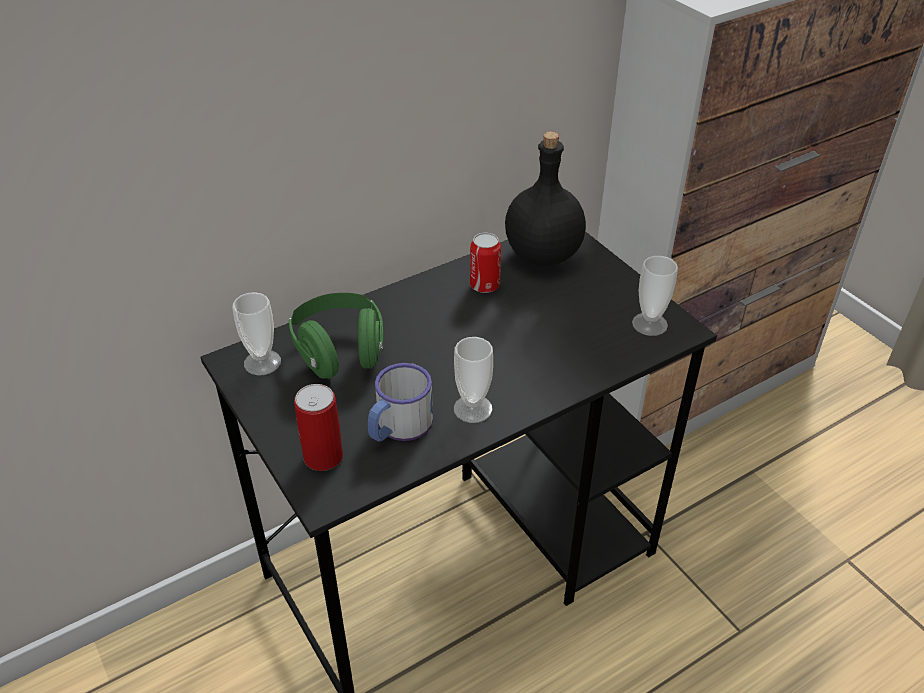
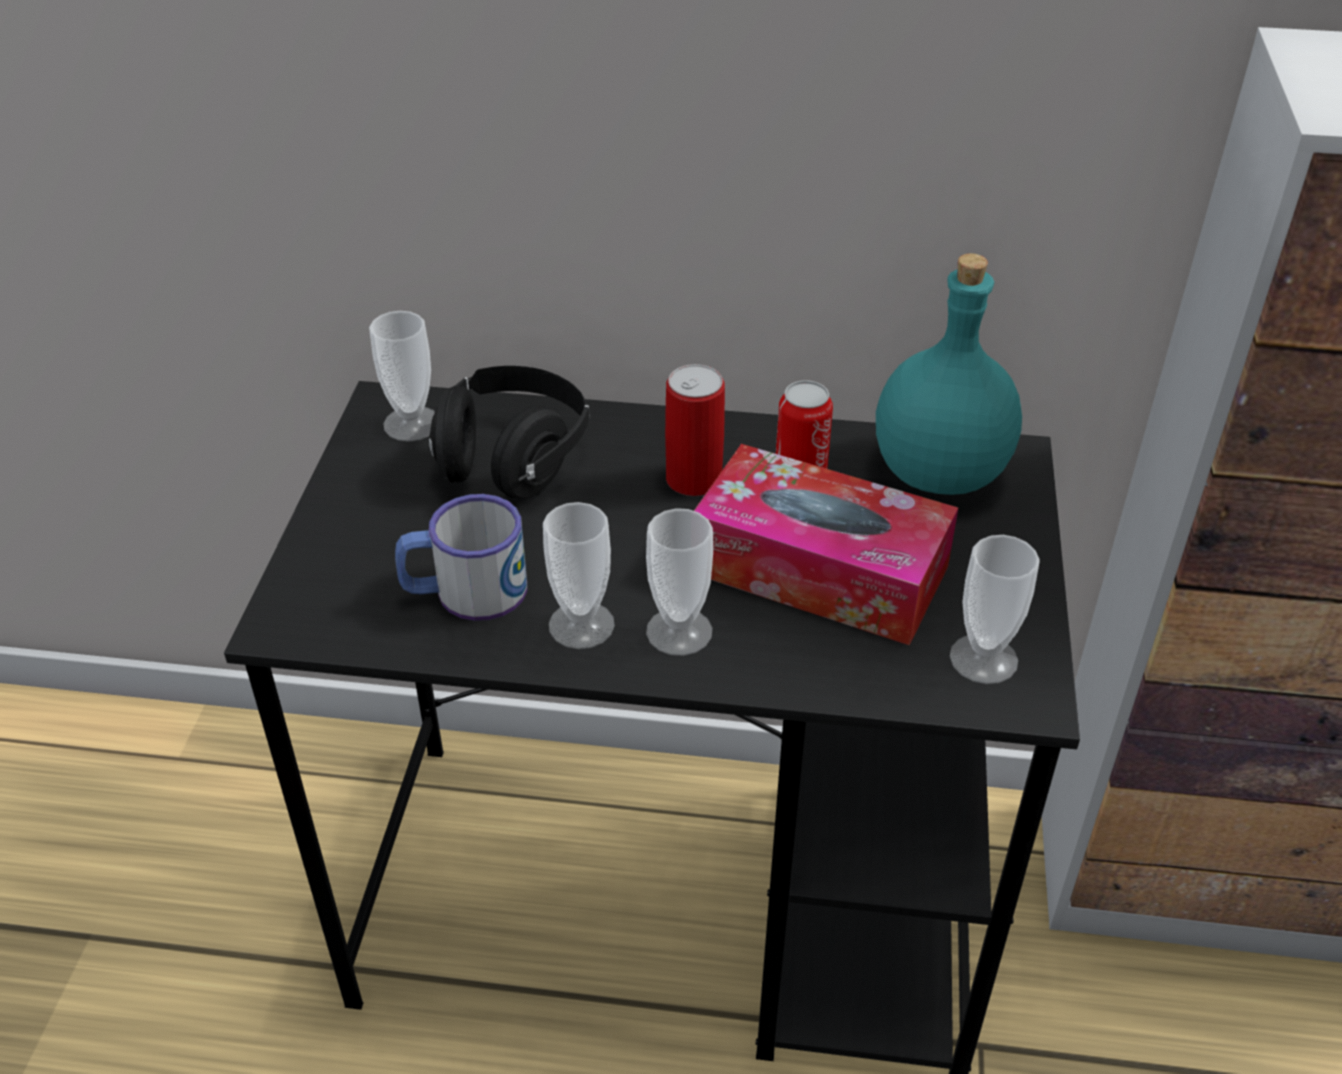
camera: 40 degrees right, 0 degrees up
green headphones [289,293,384,379] -> black headphones [428,366,590,498]
can [294,384,343,471] -> can moved to [665,364,725,496]
black bottle [505,131,586,266] -> turquoise bottle [876,253,1022,495]
none -> cup [646,508,713,656]
none -> tissue box [694,444,958,645]

